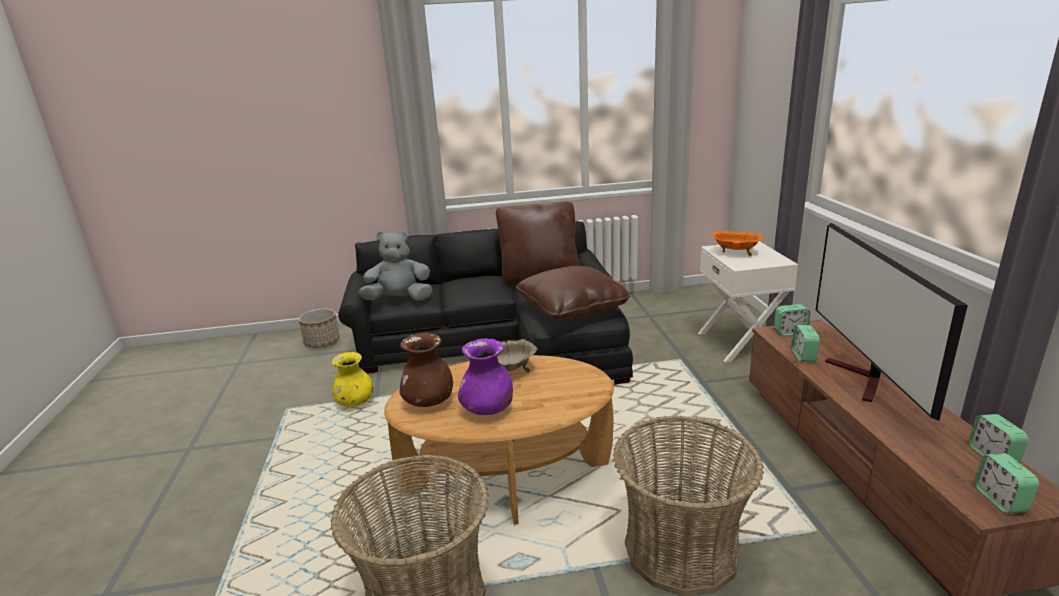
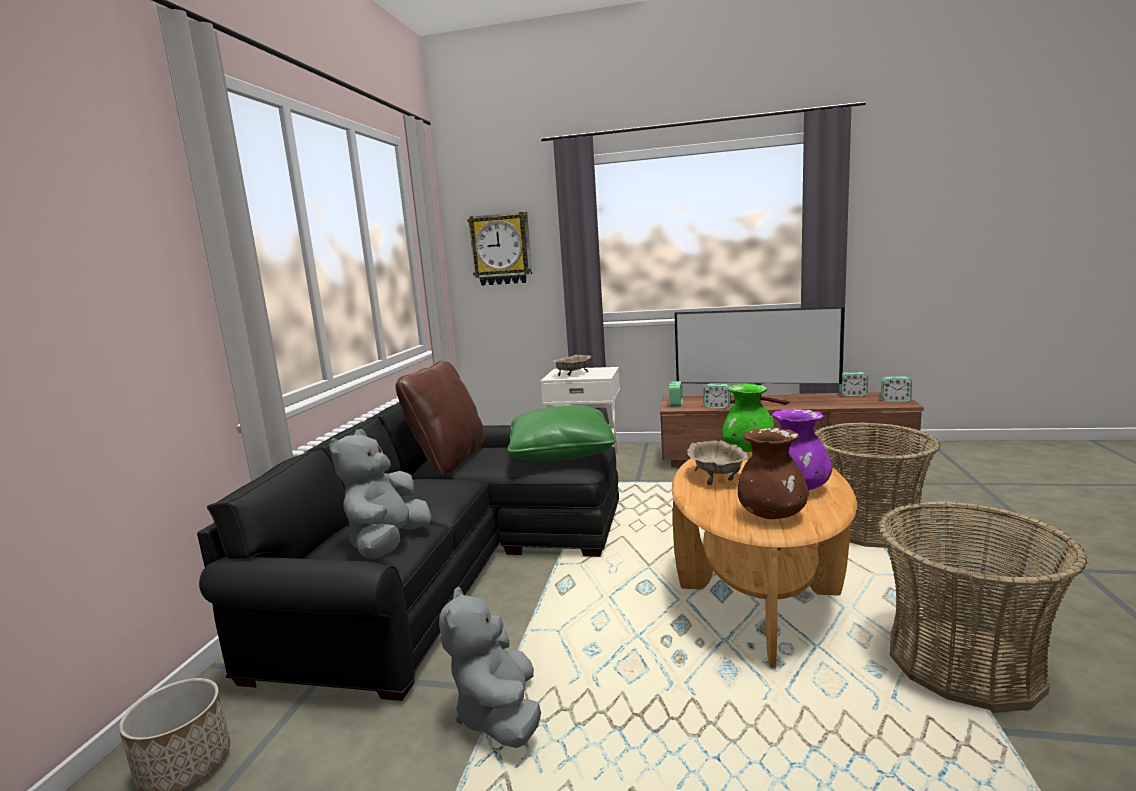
camera: 70 degrees left, 10 degrees down
yellow vase [332,352,373,407] -> grey plush toy [439,587,541,748]
brown pillow [516,266,631,320] -> green pillow [508,405,616,461]
orange bowl [712,231,763,256] -> beige bowl [552,355,591,376]
none -> wall clock [467,212,532,286]
none -> green vase [722,384,774,452]

